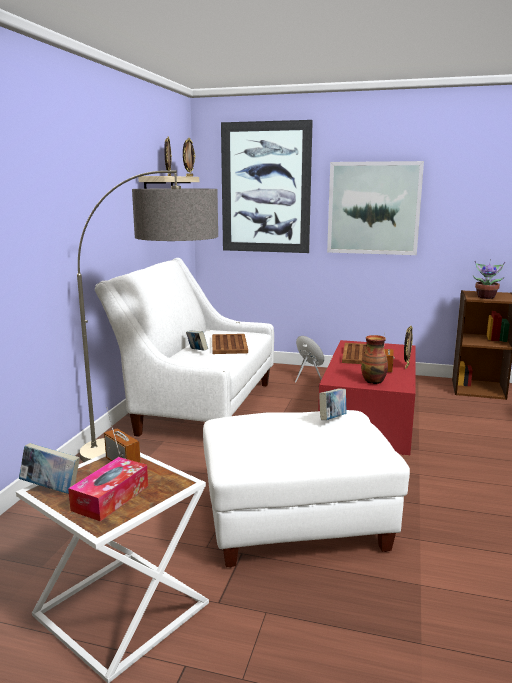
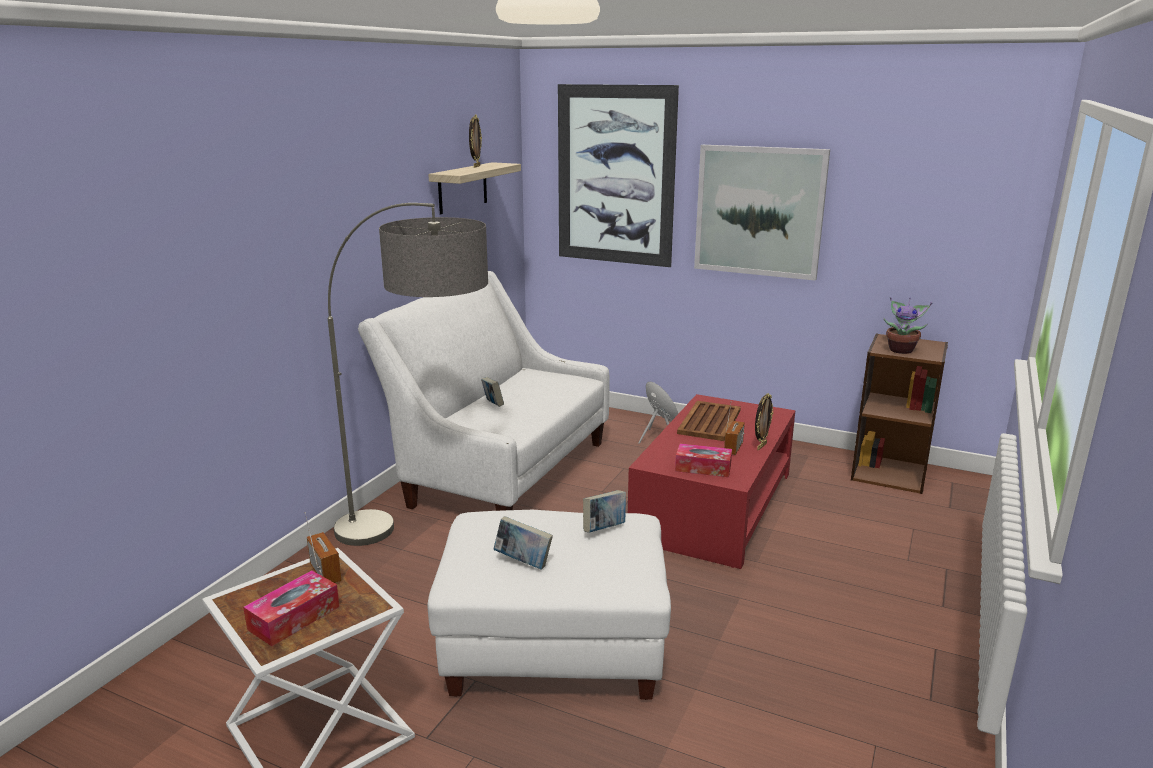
camera: 10 degrees right, 5 degrees up
book [19,443,80,494] -> book moved to [493,516,553,569]
picture frame [183,138,196,177] -> none
brown tray [212,334,248,354] -> none
vase [361,335,388,384] -> tissue box [675,444,732,477]

